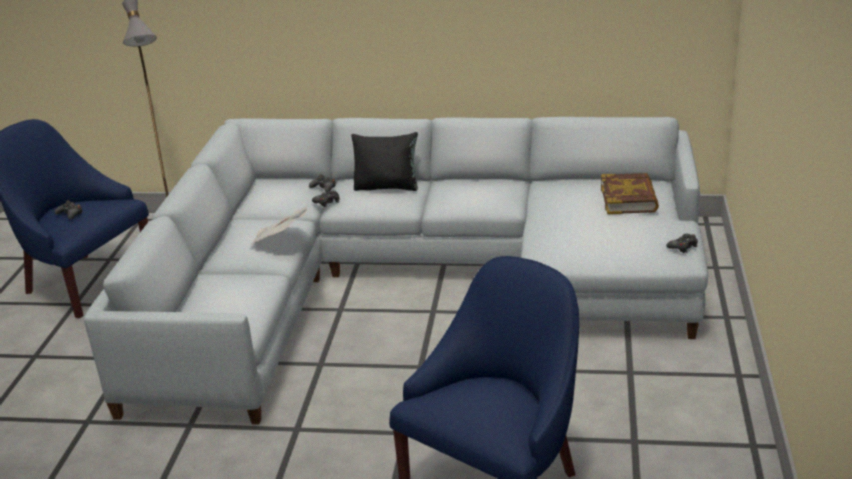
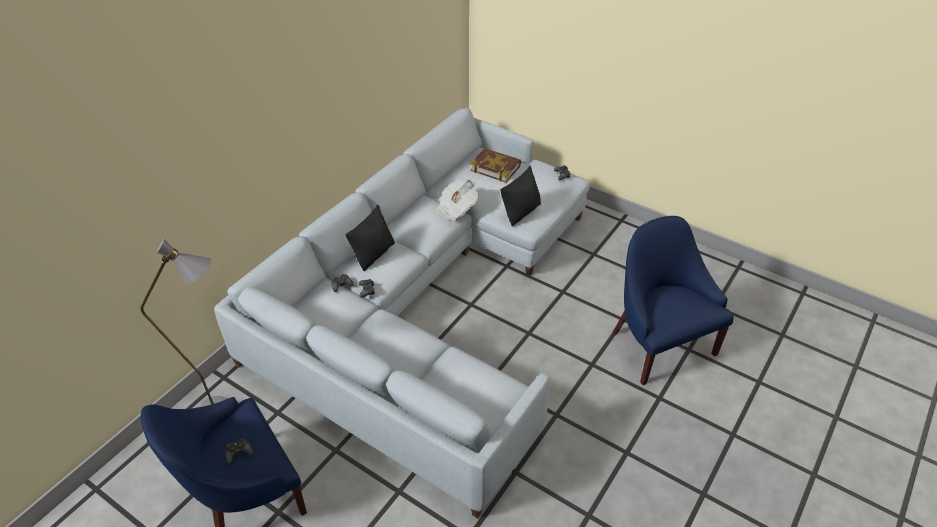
camera: 65 degrees left, 15 degrees up
newspaper [251,206,307,244] -> newspaper moved to [434,179,478,221]
none -> black pillow [500,166,541,226]

